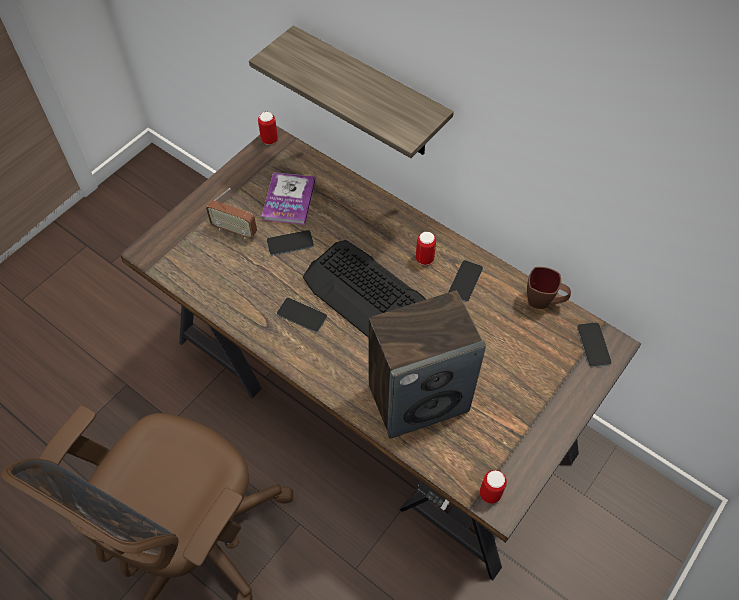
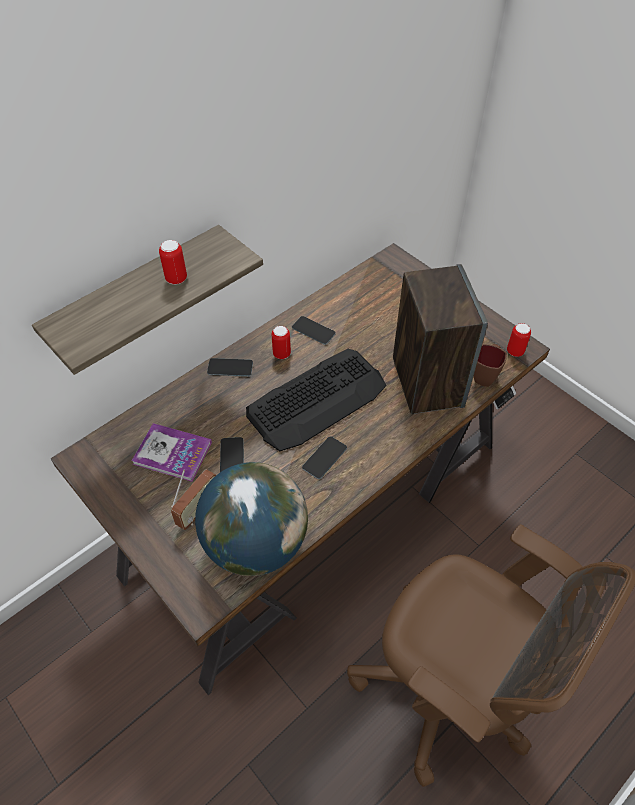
camera: 80 degrees left, 5 degrees down
can [258,112,278,145] -> can moved to [159,240,187,285]
brown mug [527,267,571,309] -> brown mug moved to [474,344,507,387]
phone [577,323,612,367] -> phone moved to [207,358,253,377]
none -> globe [195,462,308,576]

